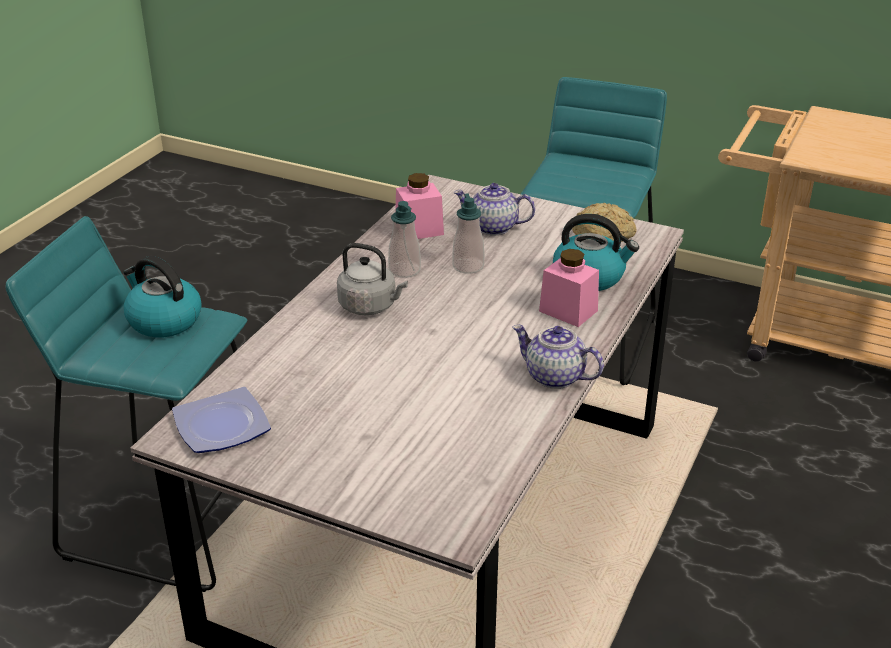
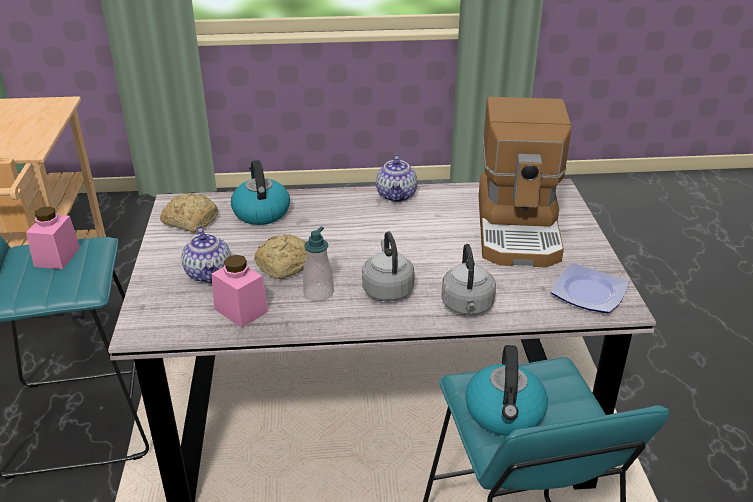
camera: 120 degrees left, 0 degrees up
soap dispenser [452,193,484,274] -> bread [254,234,306,279]
pink jar [539,249,599,327] -> pink jar moved to [26,206,80,269]
none -> grey kettle [441,244,496,315]
none -> coffee machine [479,97,572,268]

